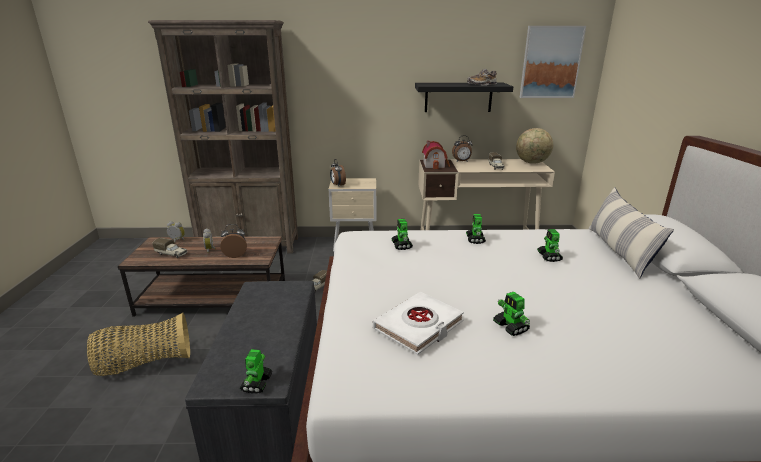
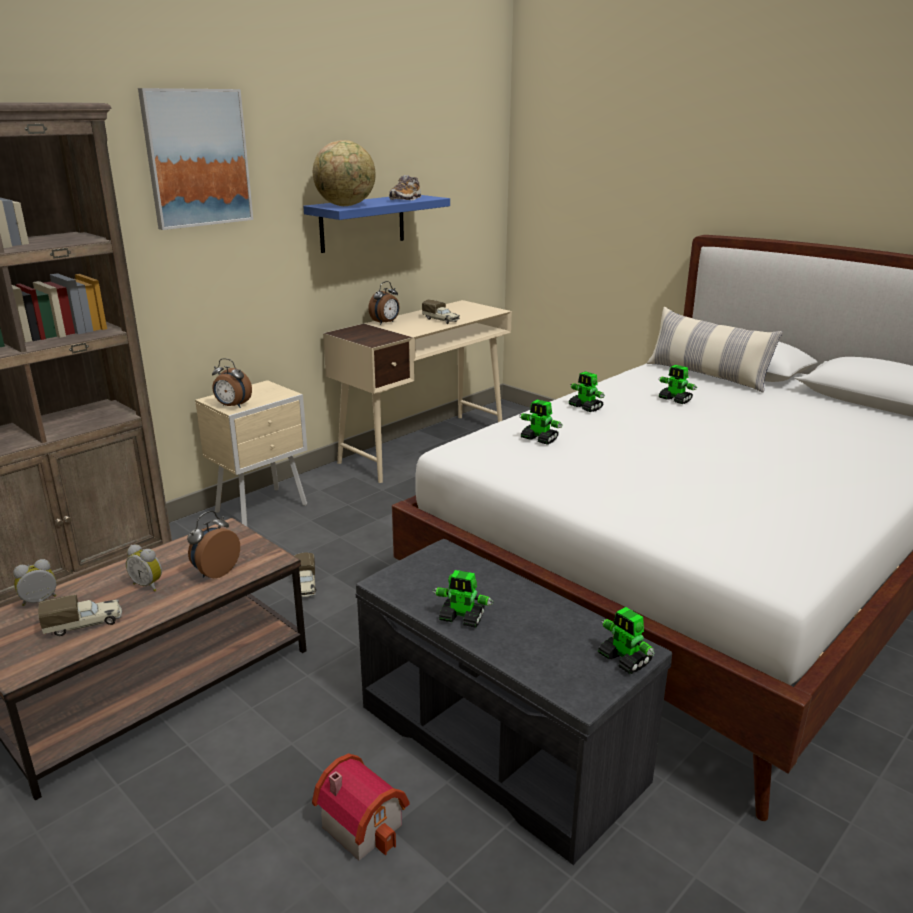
camera: 45 degrees left, 0 degrees up
basket [87,313,190,376] -> none
white book [373,292,464,355] -> none
black shelf [415,83,513,112] -> blue shelf [303,195,450,253]
toy house [422,141,450,169] -> toy house moved to [312,753,410,860]
toy robot [493,292,530,336] -> toy robot moved to [433,570,494,628]
globe [516,128,553,164] -> globe moved to [313,140,376,206]
picture [520,26,586,98] -> picture moved to [138,88,253,230]

